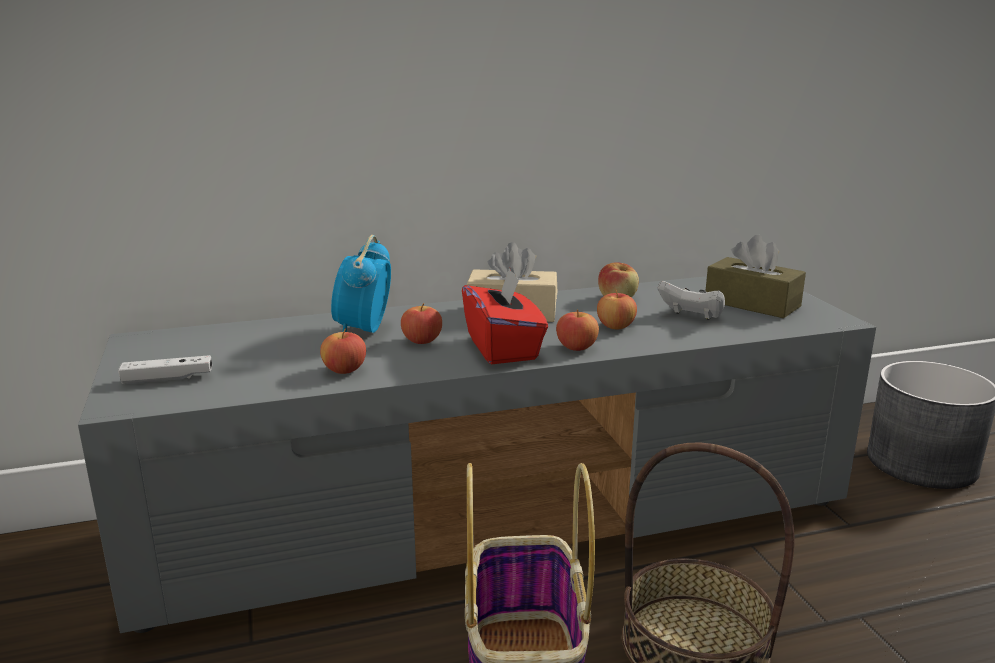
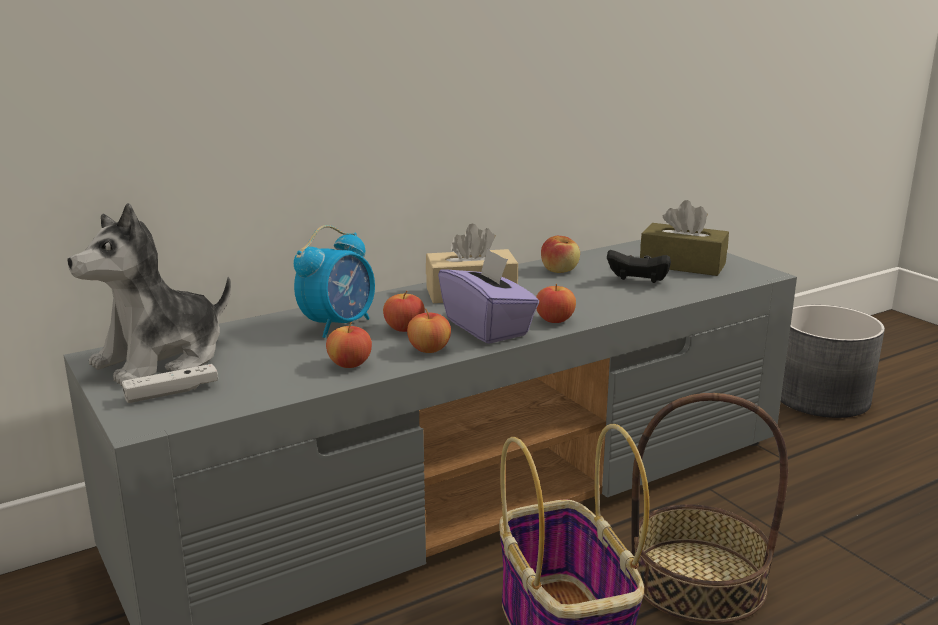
camera: 15 degrees left, 0 degrees up
alarm clock [331,235,391,333] -> alarm clock turned 135 degrees counterclockwise [294,225,375,338]
red tissue box [462,268,548,364] -> purple tissue box [438,249,539,344]
apple [597,289,637,329] -> apple moved to [407,309,451,353]
white game controller [658,281,725,320] -> black game controller [607,250,671,283]
none -> plush toy [67,203,231,386]

